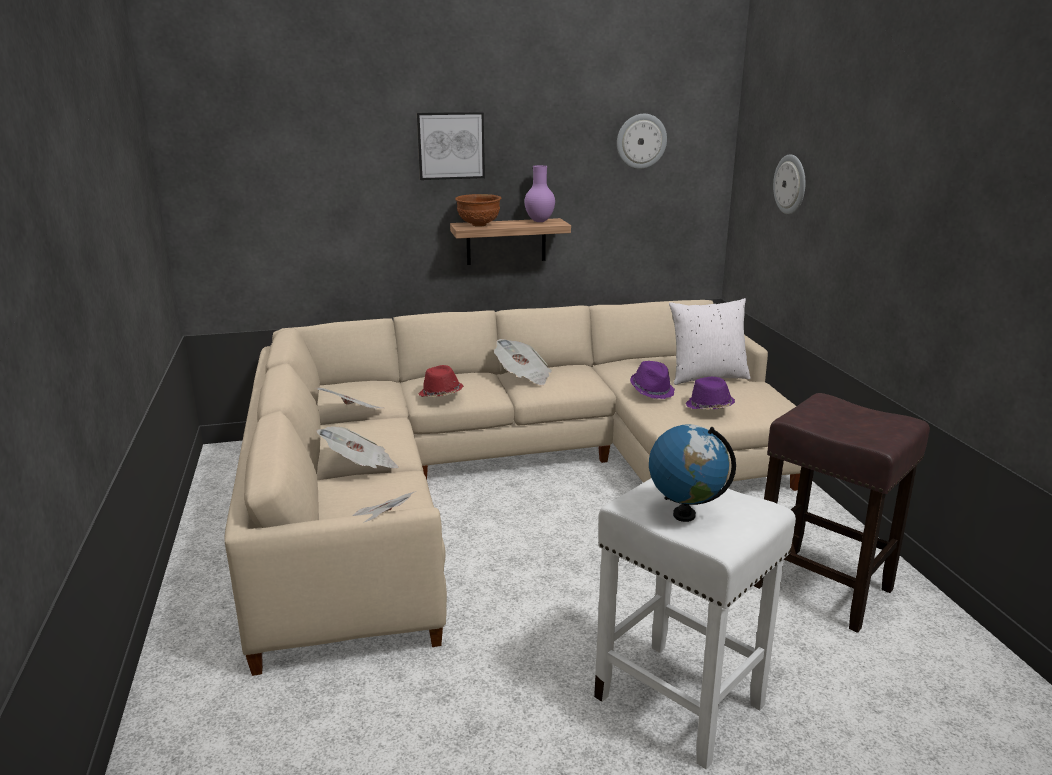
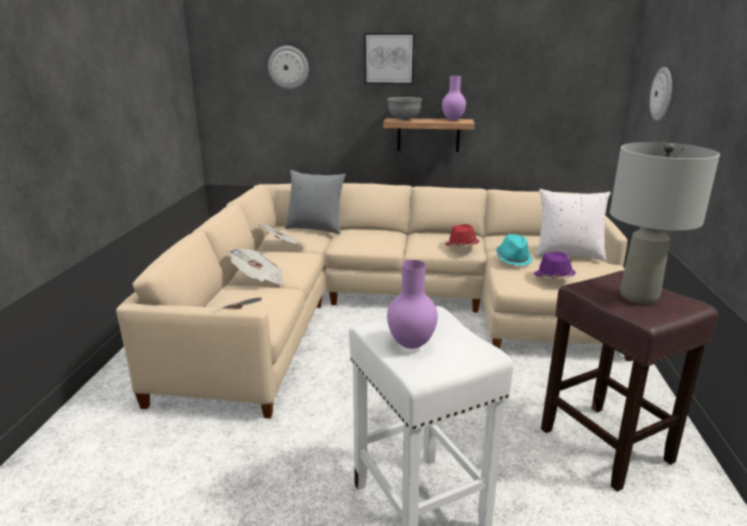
camera: 20 degrees right, 0 degrees up
red hat [418,365,463,397] -> red hat moved to [445,224,480,247]
brown bowl [455,194,501,227] -> grey bowl [387,97,422,121]
newspaper [494,339,552,385] -> none
wall clock [617,114,667,169] -> wall clock moved to [268,46,308,89]
purple hat [630,361,675,399] -> turquoise hat [496,234,533,266]
globe [649,425,736,522] -> purple vase [387,260,438,349]
none -> grey pillow [285,170,346,234]
none -> grey table lamp [610,142,720,304]

